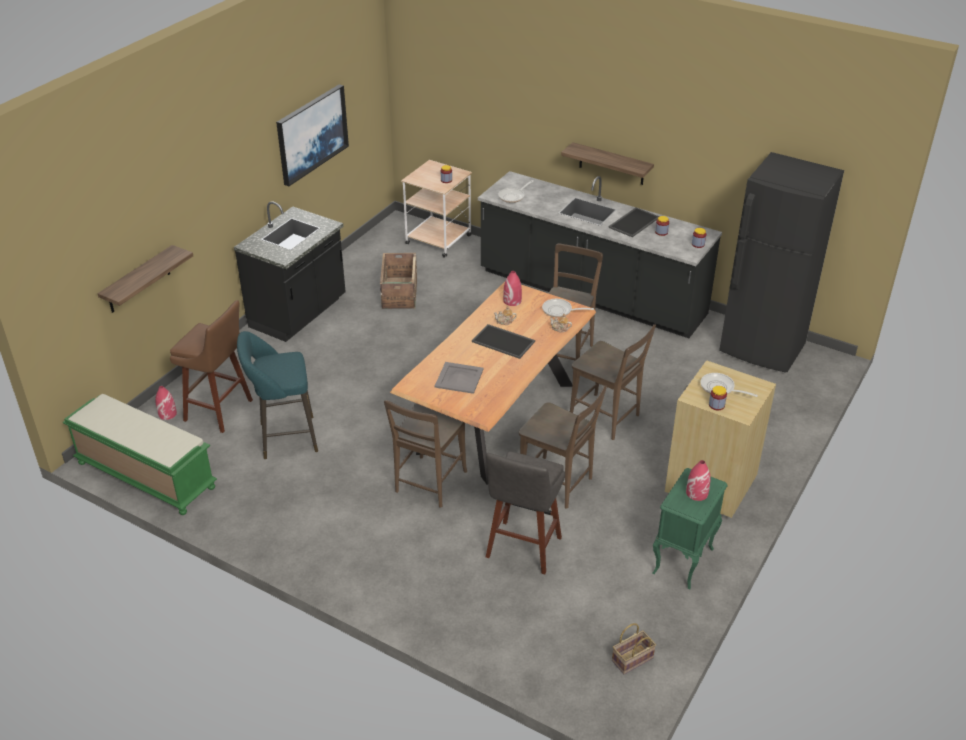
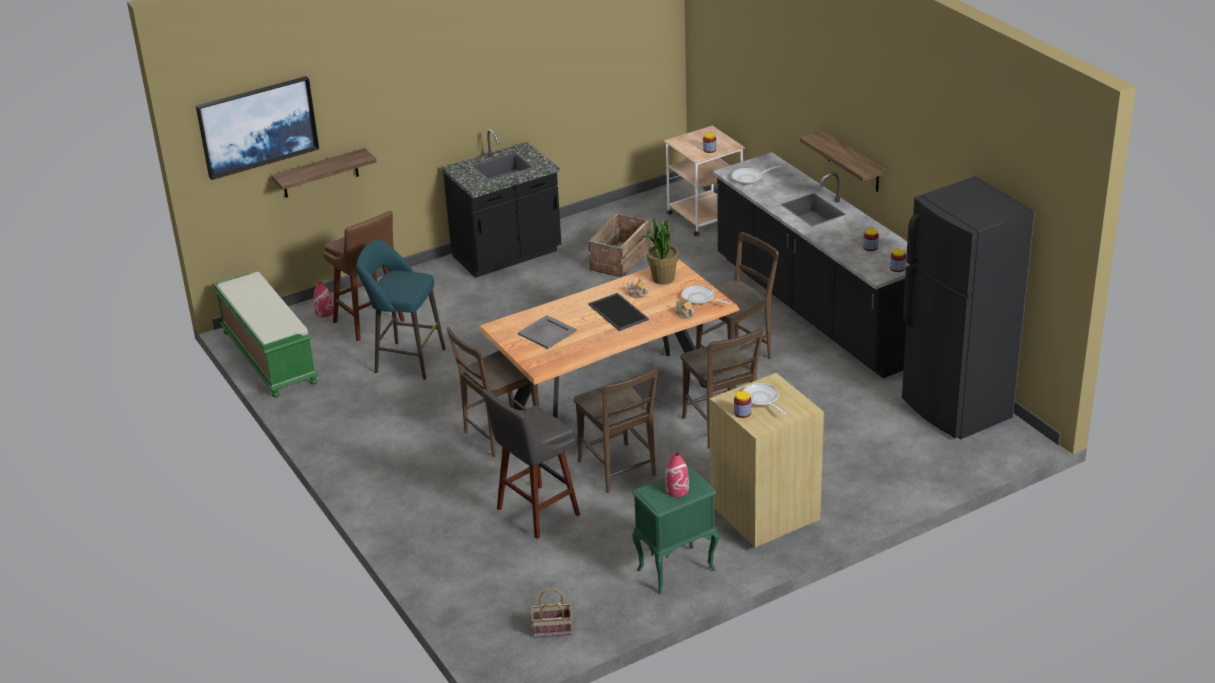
camera: 30 degrees right, 5 degrees down
picture [276,84,349,186] -> picture moved to [196,76,319,180]
red vase [503,271,522,306] -> potted plant [642,216,679,284]
tray [608,207,659,237] -> none

